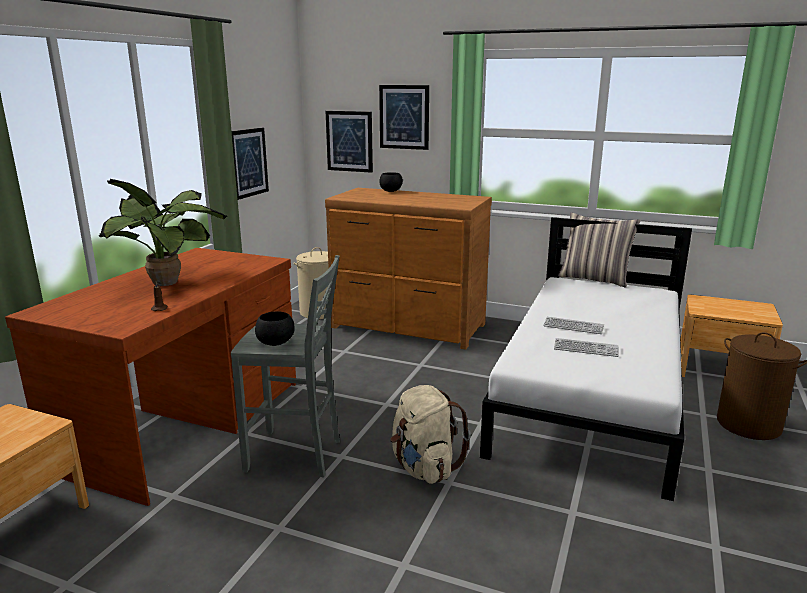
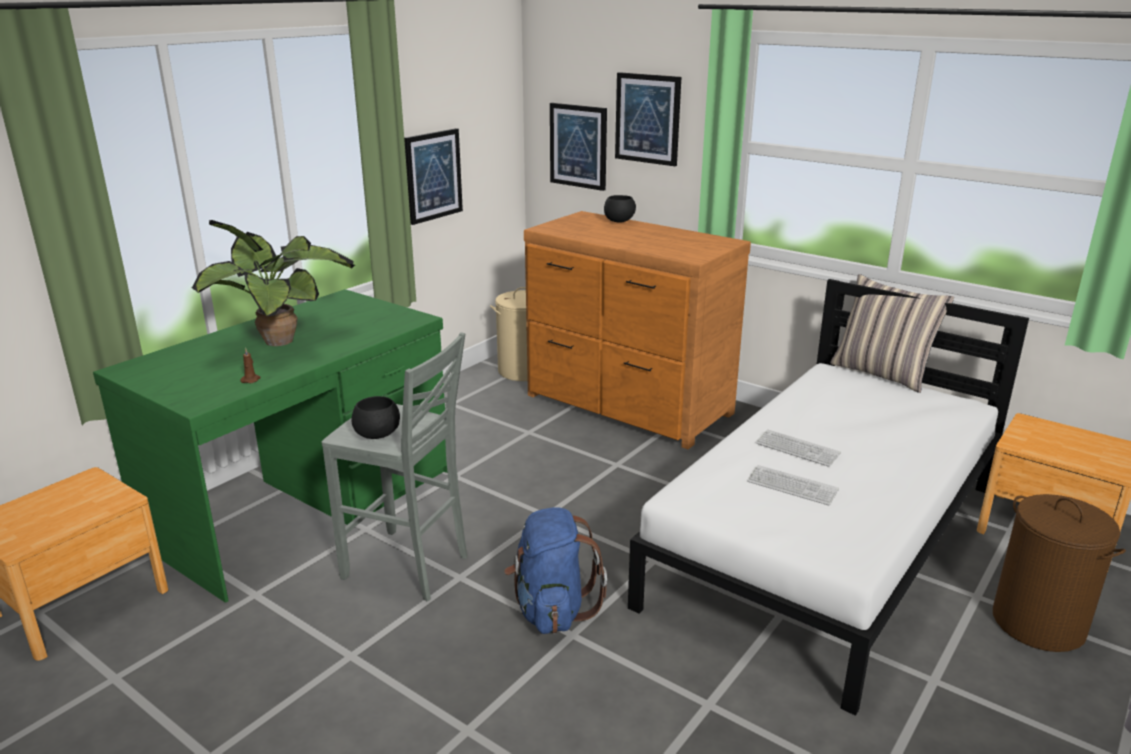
camera: 15 degrees right, 5 degrees up
brown desk [5,248,296,506] -> green desk [93,289,448,603]
beige backpack [390,385,471,484] -> blue backpack [504,507,607,634]

